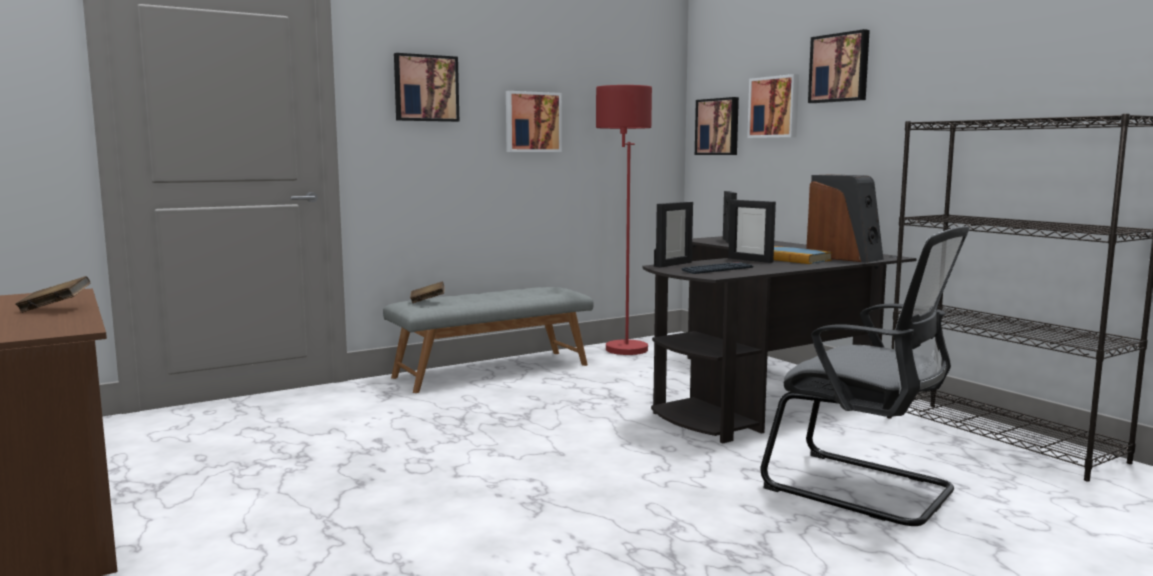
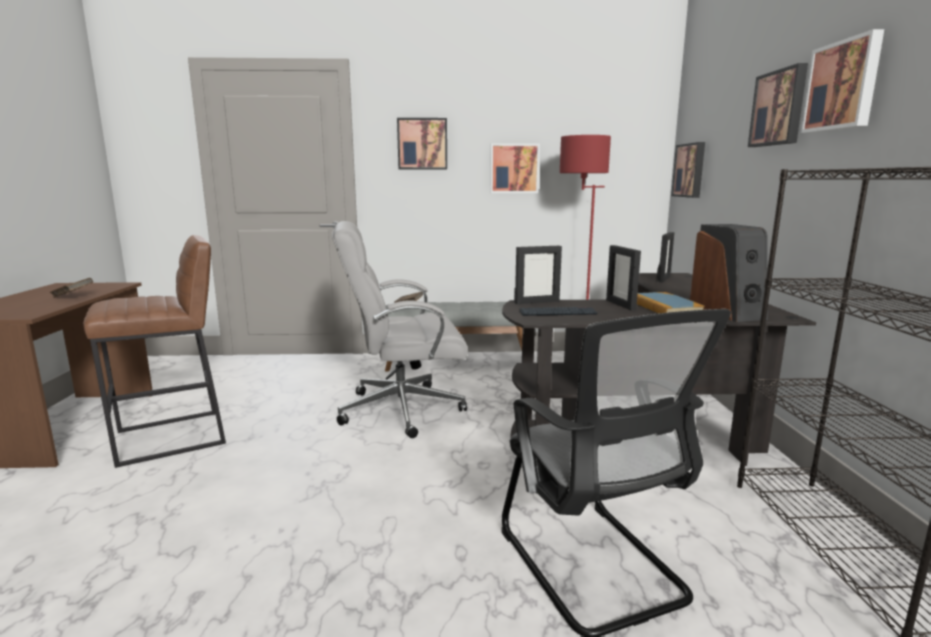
camera: 30 degrees right, 5 degrees up
picture [747,74,799,138] -> picture moved to [801,29,884,133]
none -> brown stool [84,235,226,468]
none -> grey office chair [332,221,468,438]

